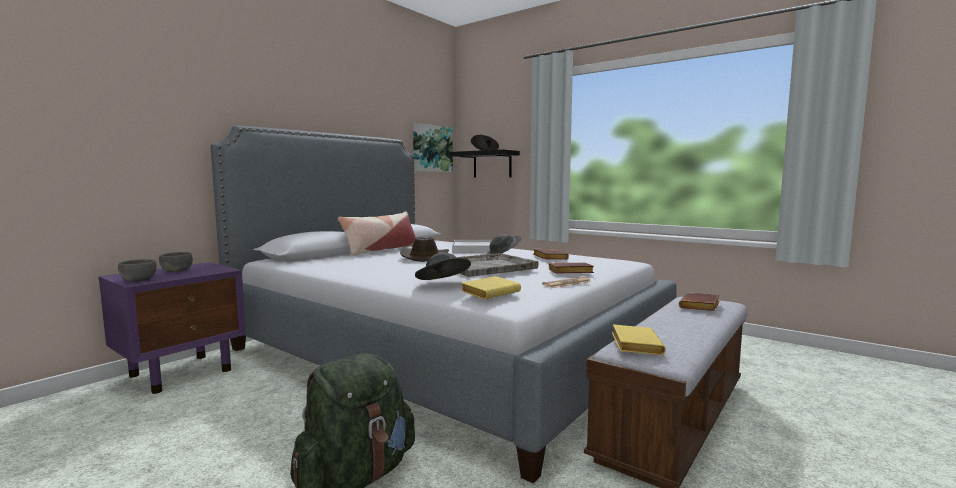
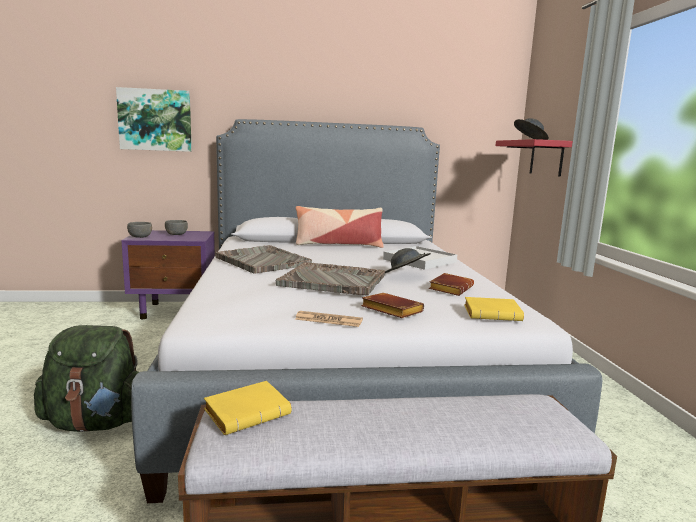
camera: 45 degrees right, 5 degrees up
brown hat [400,237,449,262] -> none
picture [413,123,453,172] -> picture moved to [116,87,192,152]
grey hat [415,252,471,280] -> none
black shelf [450,149,520,177] -> red shelf [495,139,573,177]
yellow book [461,276,521,299] -> yellow book moved to [464,297,524,321]
brown book [679,292,720,311] -> none
none -> grey tray [215,245,312,274]

